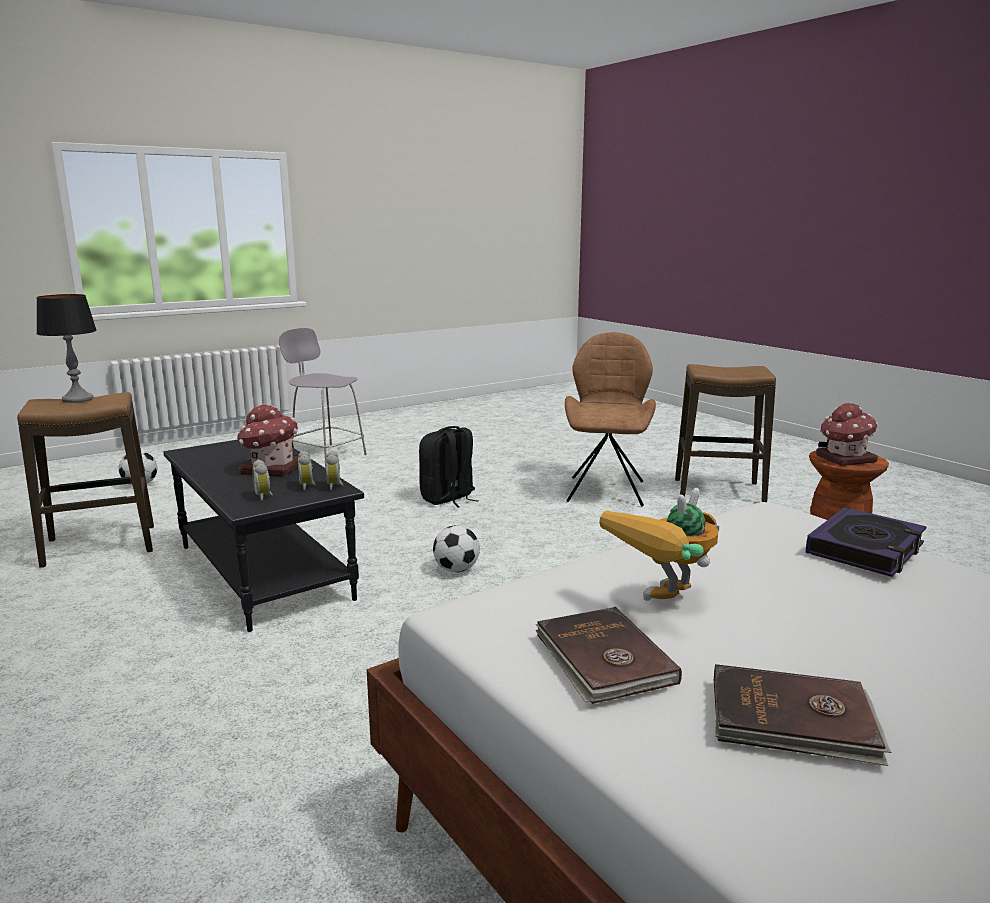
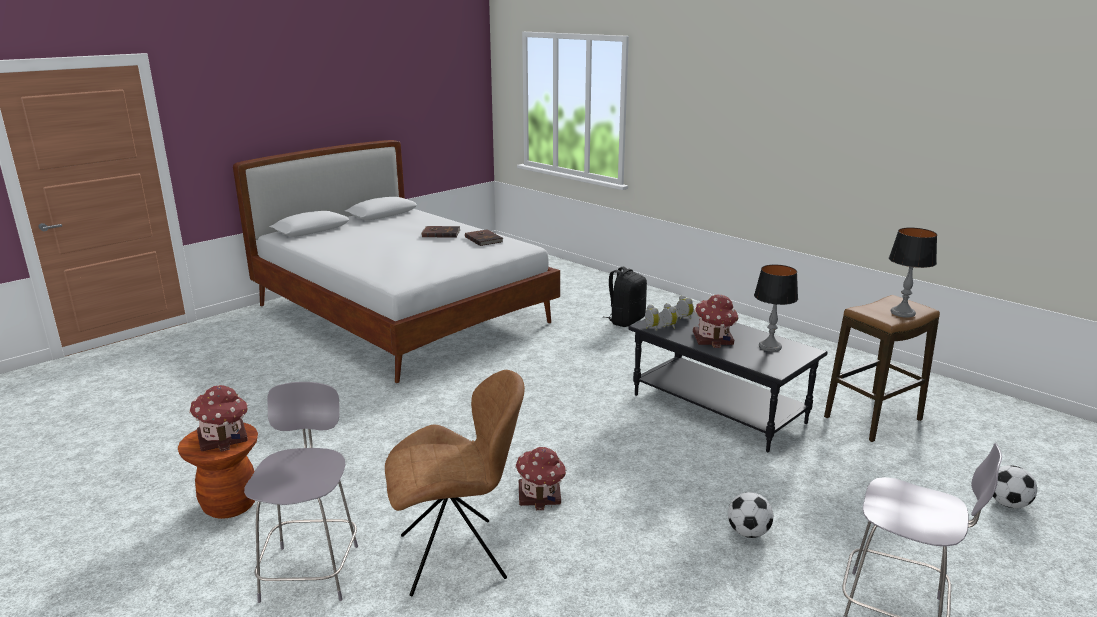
camera: 170 degrees right, 5 degrees up
black backpack [419,426,478,508] -> black backpack moved to [604,267,647,327]
football [433,525,480,573] -> football moved to [728,492,774,538]
brown chair [565,332,656,507] -> brown chair turned 105 degrees counterclockwise [385,370,525,596]
toy robot [599,488,719,601] -> none
stool [675,364,776,502] -> grey chair [244,382,358,603]
book [805,507,926,577] -> none
none -> toy house [515,447,567,510]
none -> table lamp [754,265,798,352]

